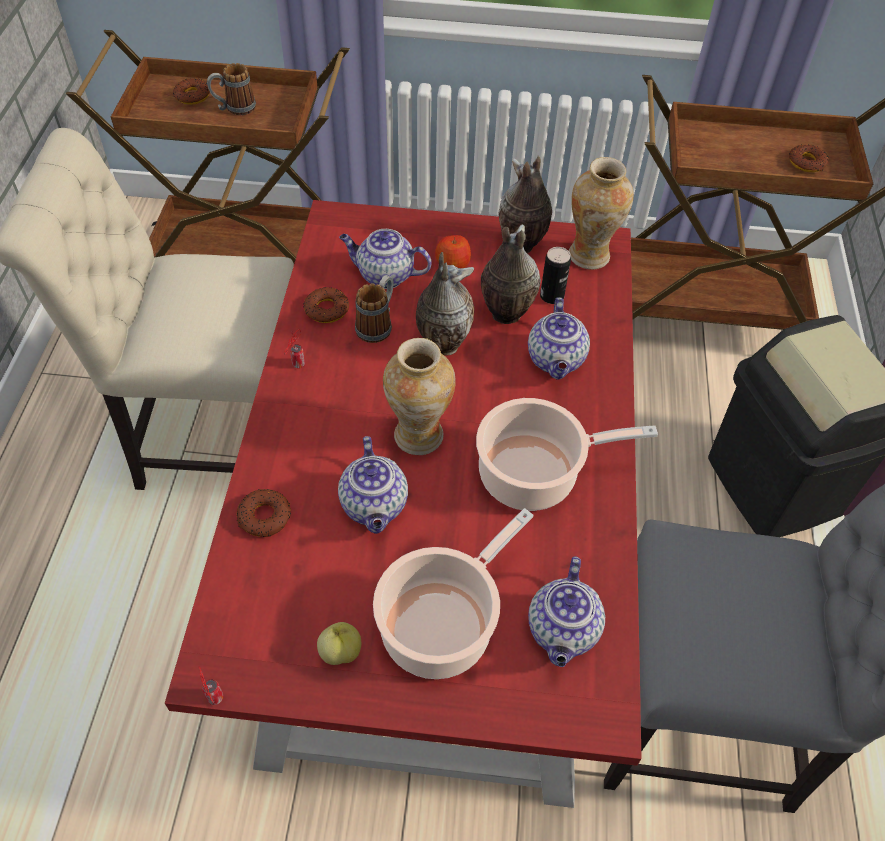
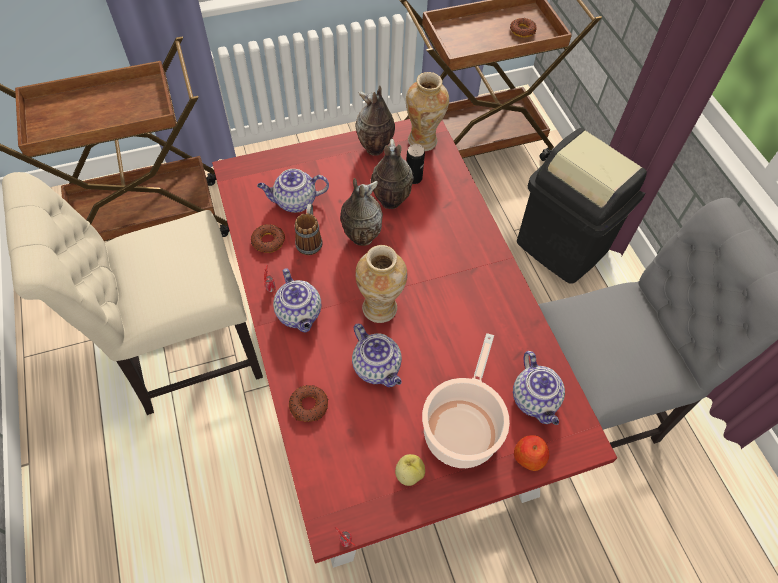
camera: 25 degrees left, 5 degrees up
donut [173,79,210,105] -> none
mug [207,63,256,115] -> none
apple [435,235,471,268] -> apple moved to [514,435,549,471]
cooking pot [476,398,658,511] -> none
teapot [528,297,590,380] -> teapot moved to [273,269,321,332]

